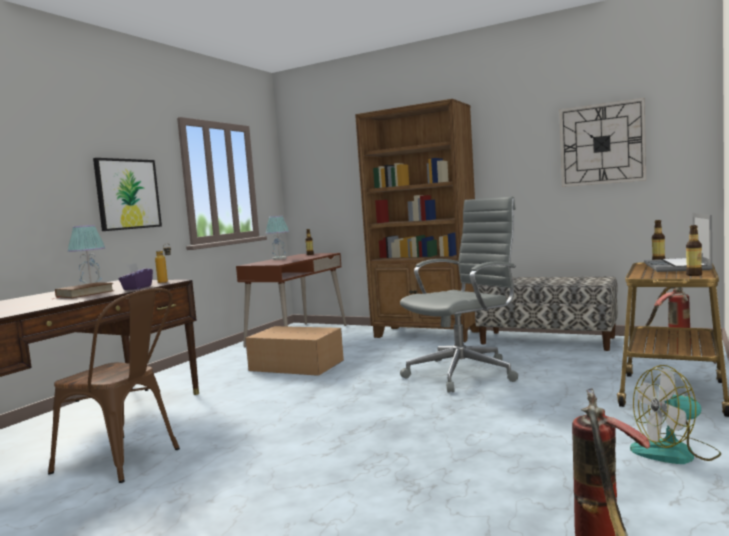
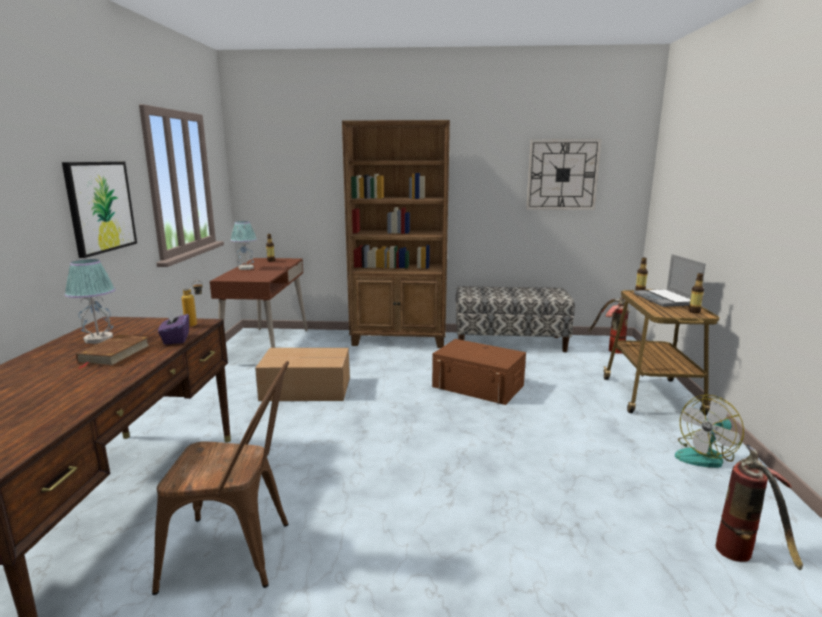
camera: 25 degrees left, 10 degrees up
grey office chair [400,197,518,393] -> brown storage box [432,339,526,405]

